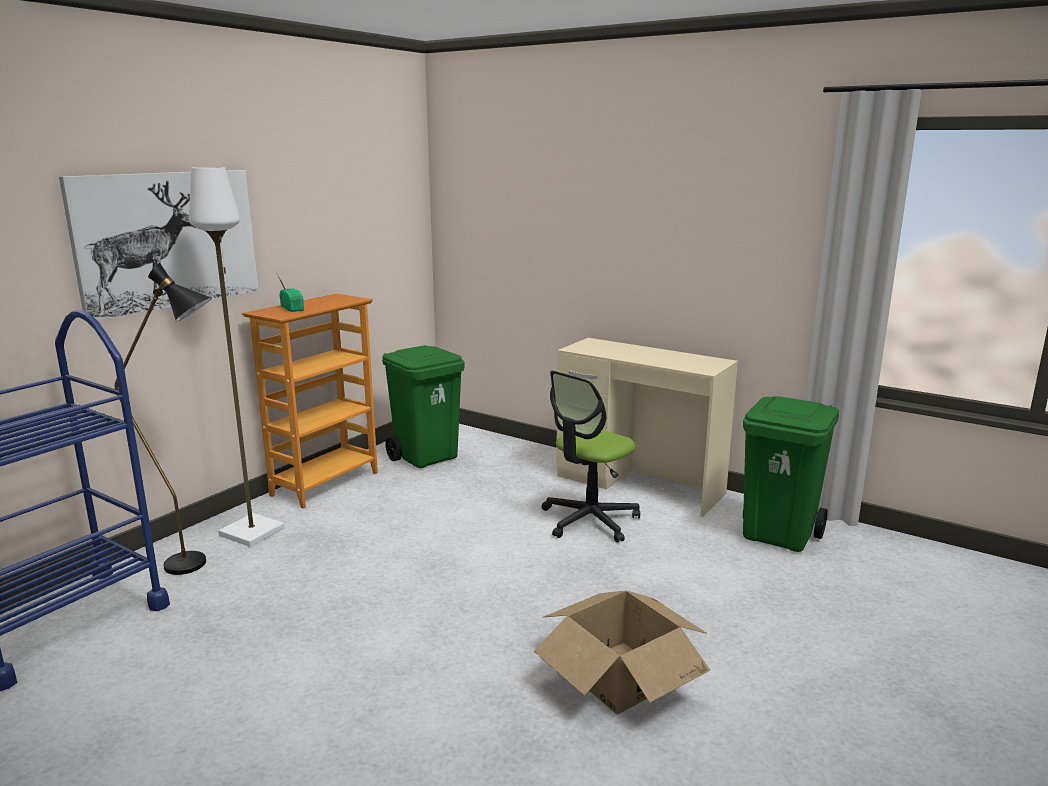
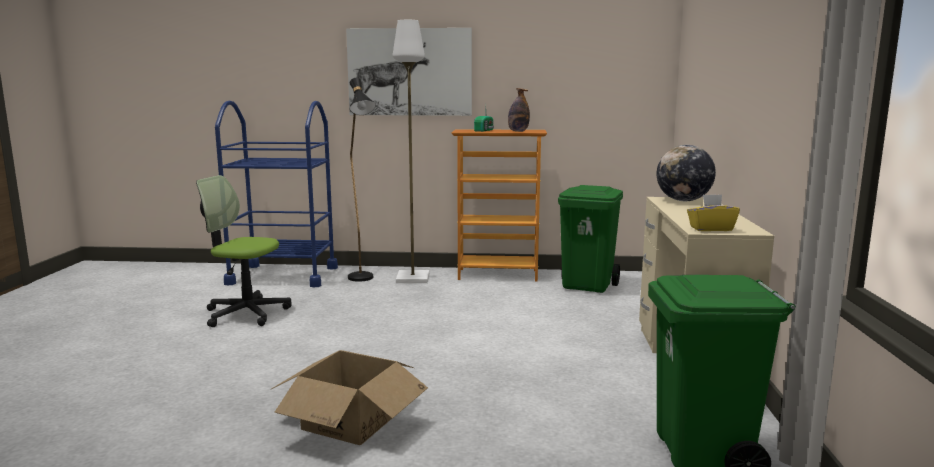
camera: 60 degrees right, 5 degrees down
office chair [541,370,640,542] -> office chair moved to [196,175,292,327]
none -> bottle [508,88,530,132]
none -> globe [657,145,716,201]
none -> yellow tissue box [687,194,740,231]

